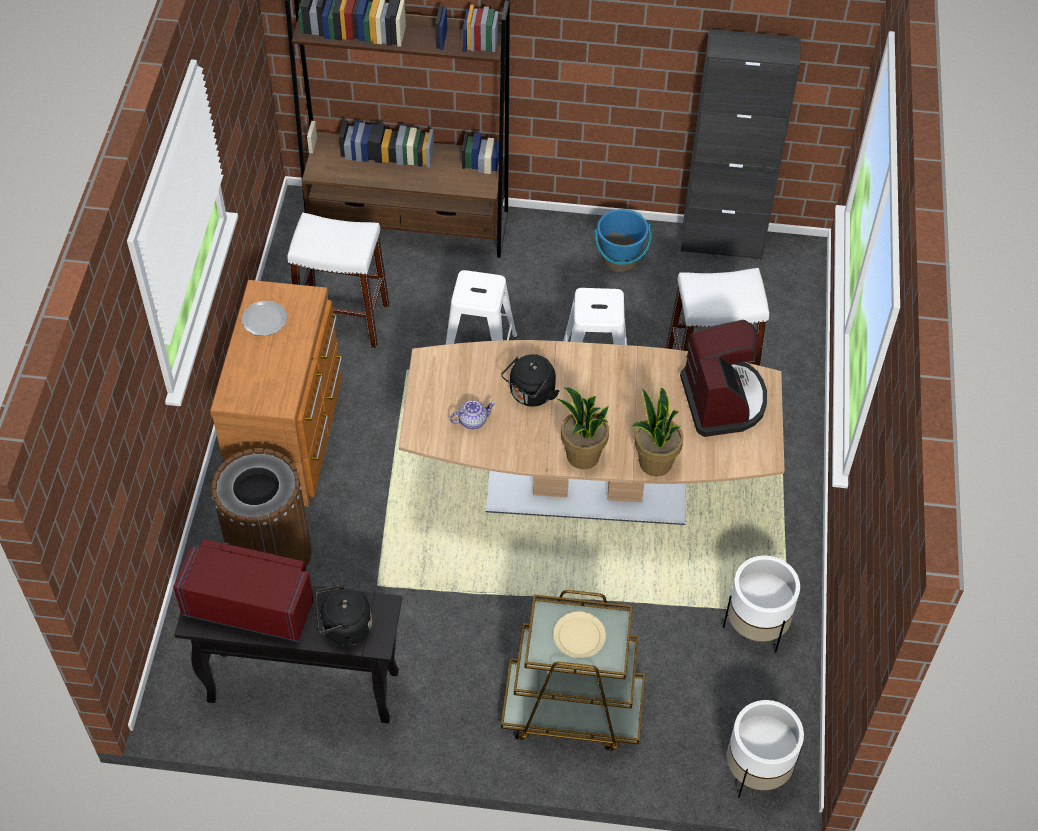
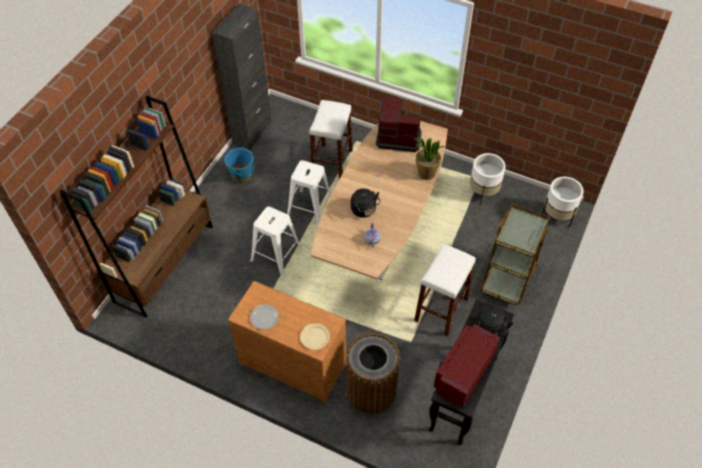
camera: 70 degrees left, 0 degrees up
white stool [287,213,389,348] -> white stool moved to [414,244,476,337]
beige plate [553,612,606,658] -> beige plate moved to [300,323,330,350]
potted plant [556,387,609,469] -> none

